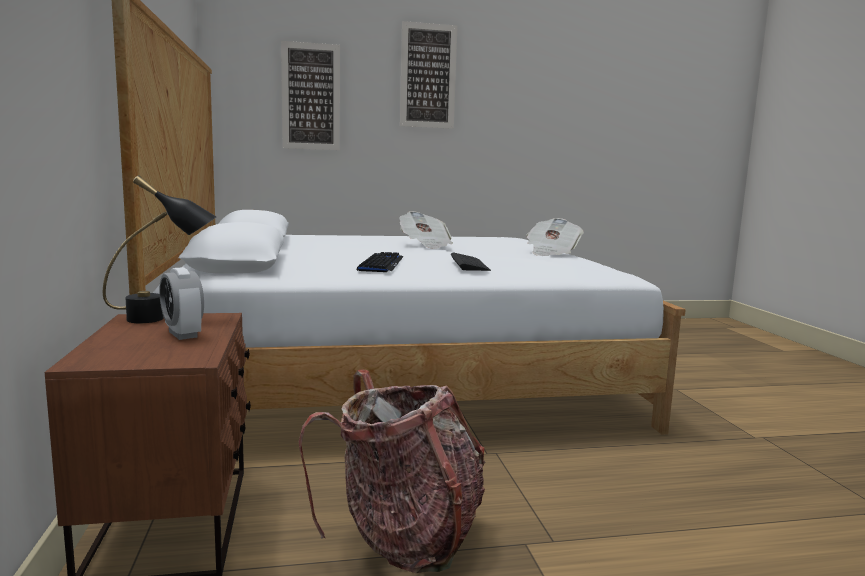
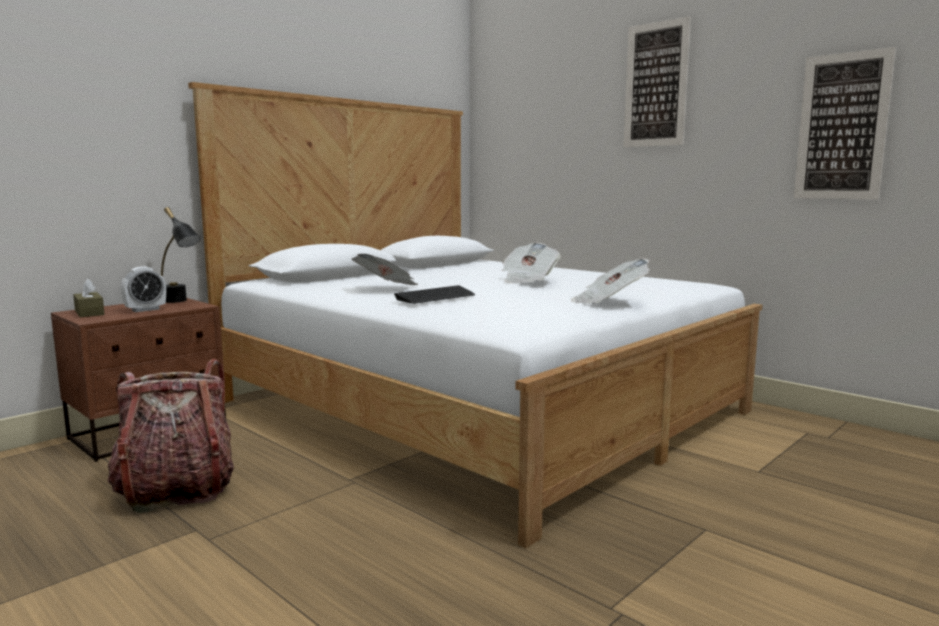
camera: 55 degrees right, 0 degrees up
alarm clock [159,267,204,340] -> alarm clock turned 150 degrees counterclockwise [121,266,166,312]
picture [281,41,340,150] -> picture moved to [794,47,896,199]
keyboard [357,252,404,272] -> newspaper [352,254,418,285]
none -> brown tissue box [73,279,105,317]

